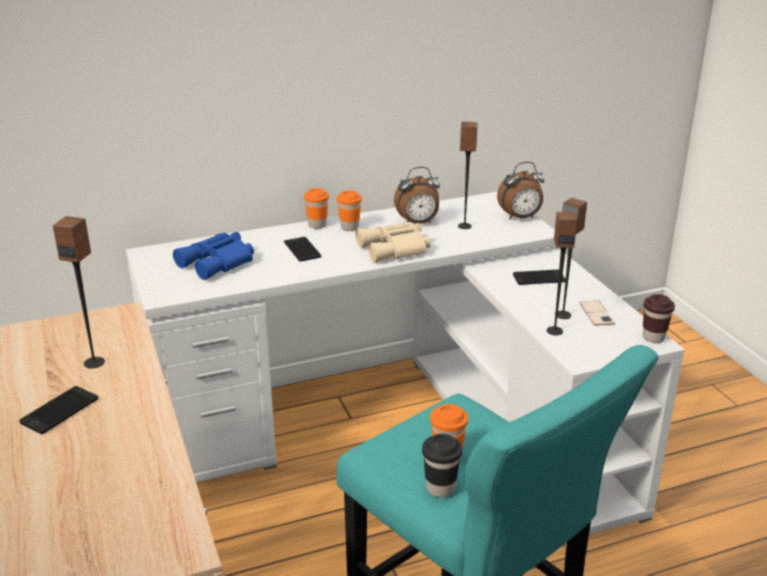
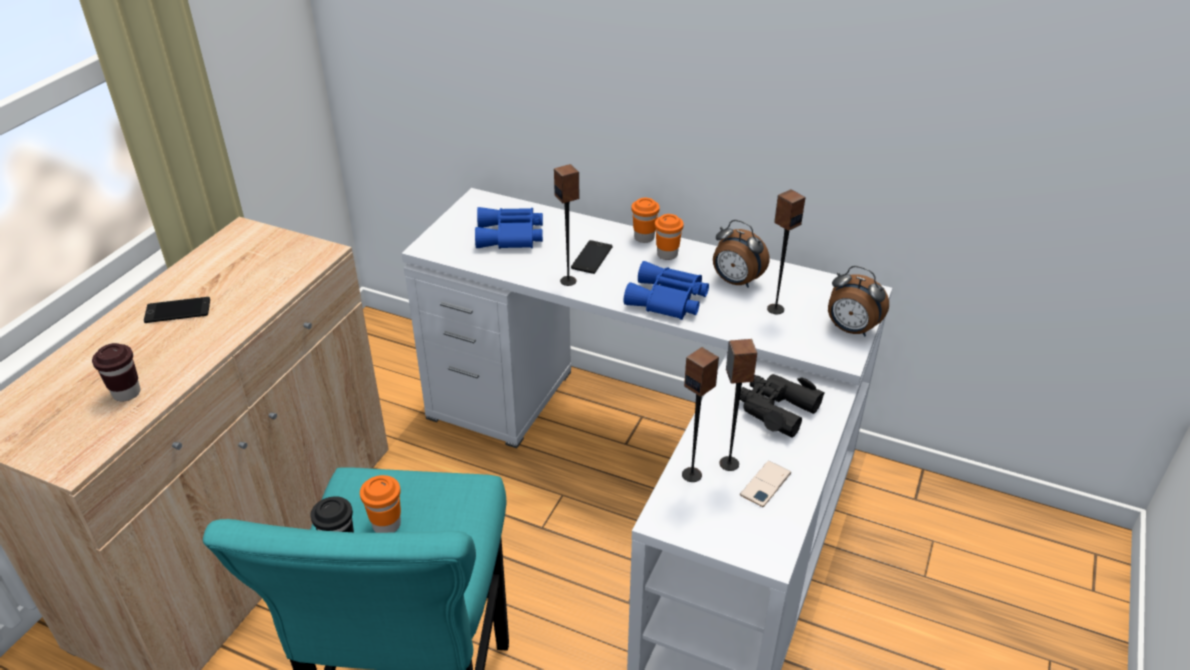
camera: 45 degrees right, 10 degrees up
speaker [53,216,105,368] -> speaker moved to [554,164,579,286]
beige binoculars [355,222,431,263] -> blue binoculars [624,261,709,320]
phone [513,270,566,285] -> black binoculars [740,374,825,438]
brown cup [643,294,675,343] -> brown cup moved to [92,343,140,402]

